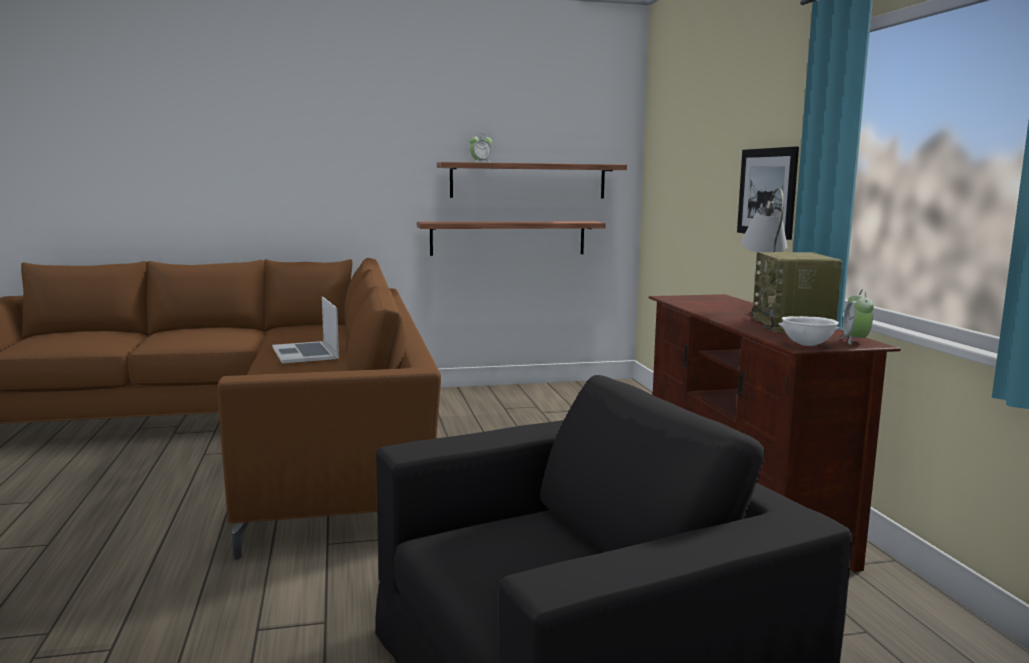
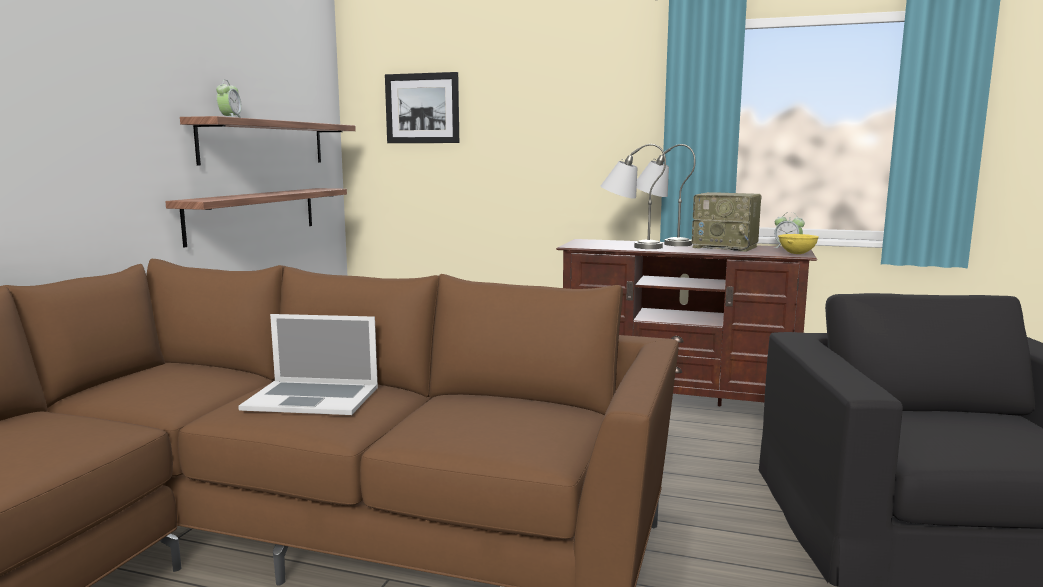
camera: 60 degrees left, 0 degrees up
picture [737,146,799,240] -> picture moved to [385,72,459,143]
white bowl [779,316,839,346] -> yellow bowl [778,234,819,254]
none -> grey table lamp [601,144,666,249]

